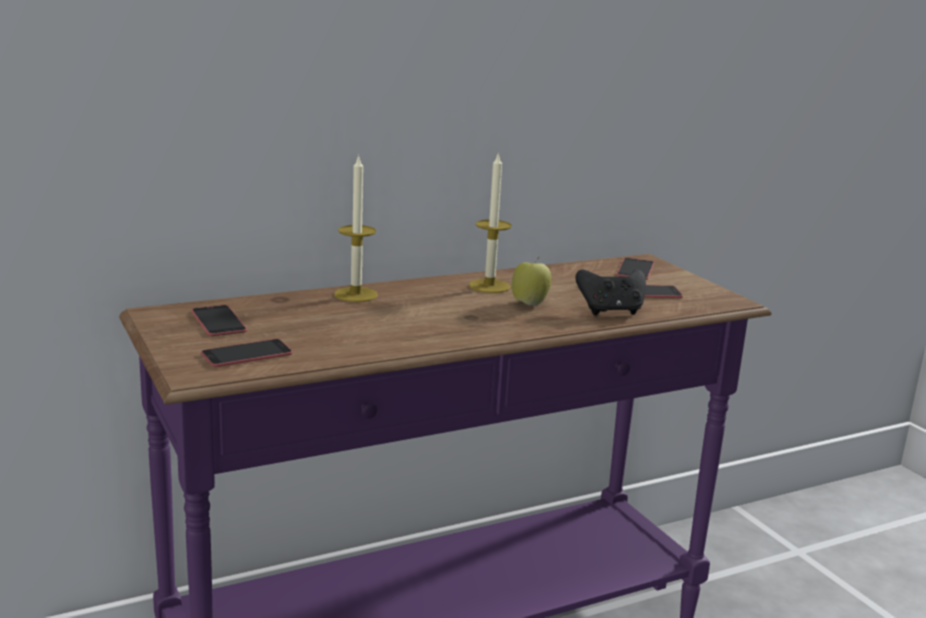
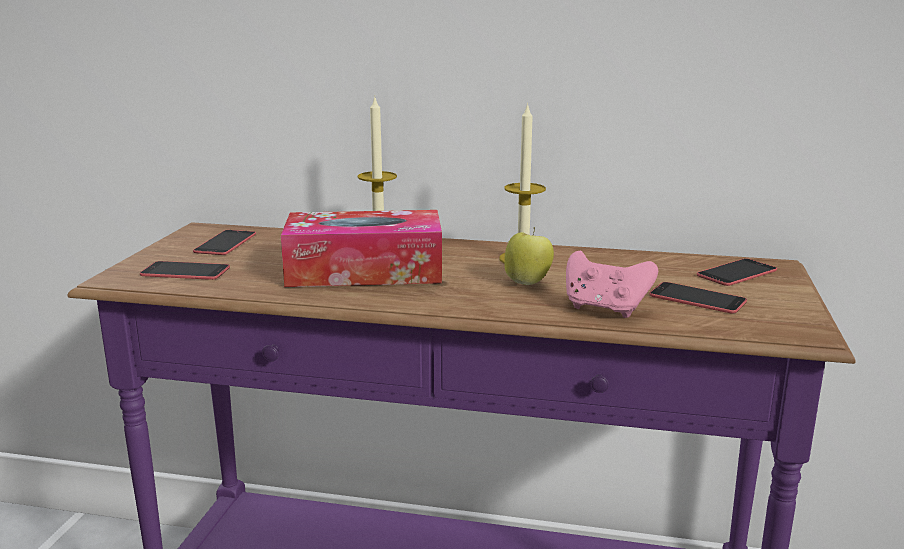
camera: 40 degrees right, 0 degrees up
black game controller [575,269,646,315] -> pink game controller [566,251,658,318]
none -> tissue box [281,210,442,287]

